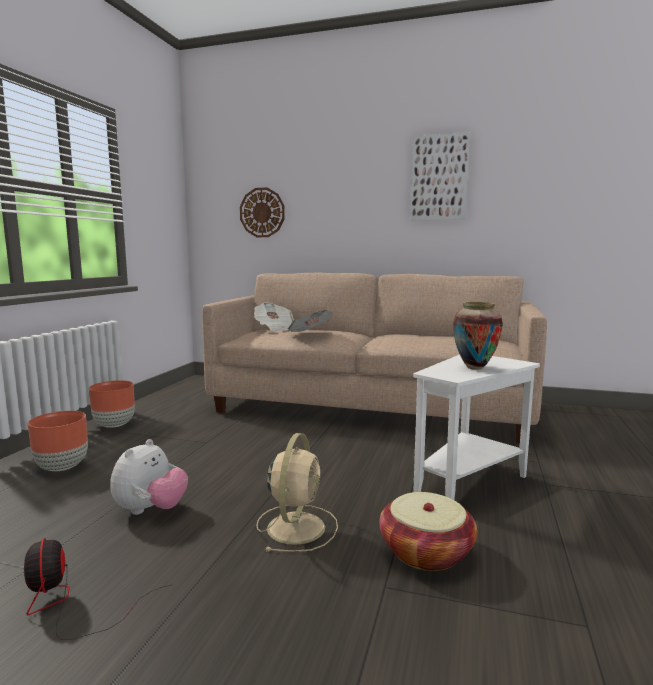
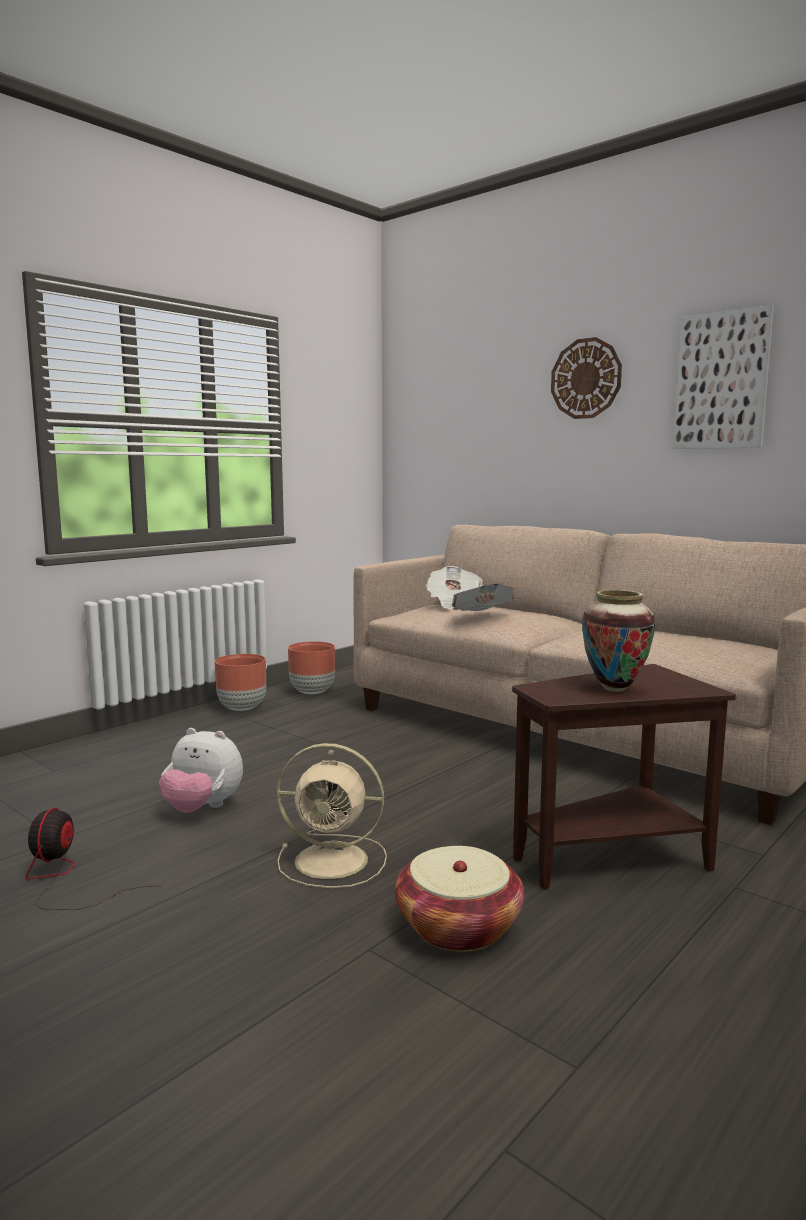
camera: 25 degrees right, 0 degrees up
brown planter [28,411,88,471] -> brown planter moved to [288,641,335,694]
plush toy [110,439,188,515] -> plush toy turned 60 degrees clockwise [159,728,243,813]
wall clock [240,187,285,237] -> wall clock moved to [551,337,622,419]
beige fan [256,433,338,552] -> beige fan turned 60 degrees clockwise [277,743,387,888]
white side table [413,354,540,500] -> brown side table [512,664,736,889]

